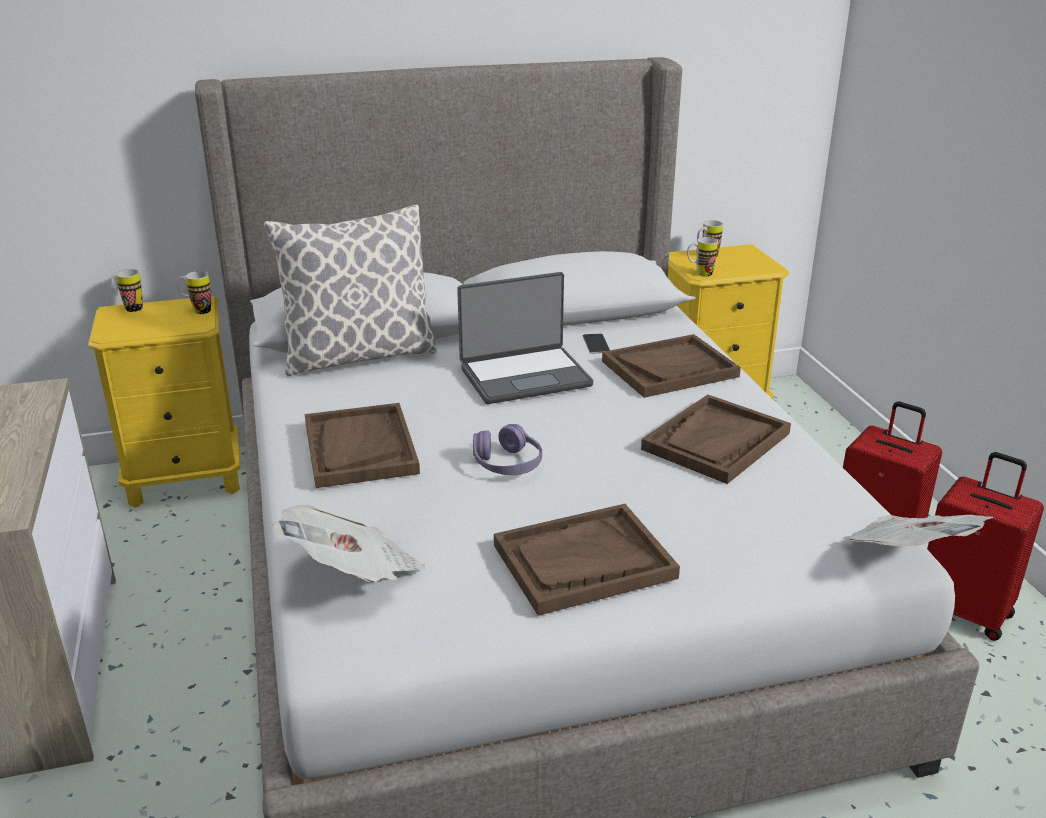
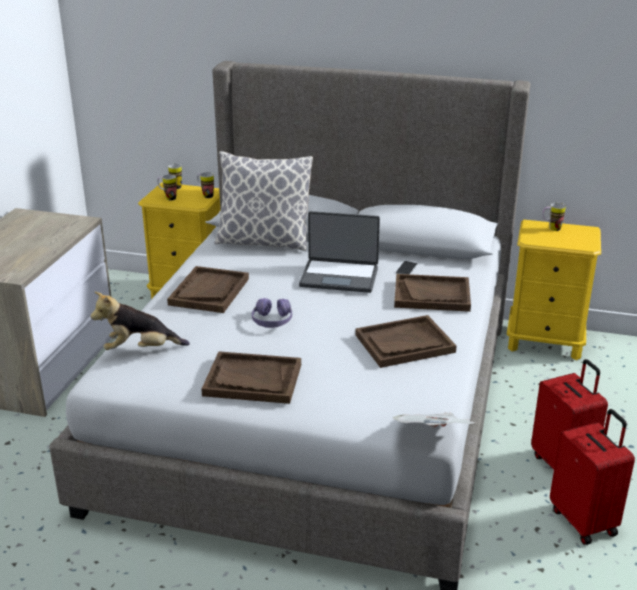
camera: 30 degrees right, 0 degrees up
newspaper [272,505,425,582] -> plush toy [91,292,190,350]
mug [687,237,718,277] -> mug moved to [157,174,177,201]

